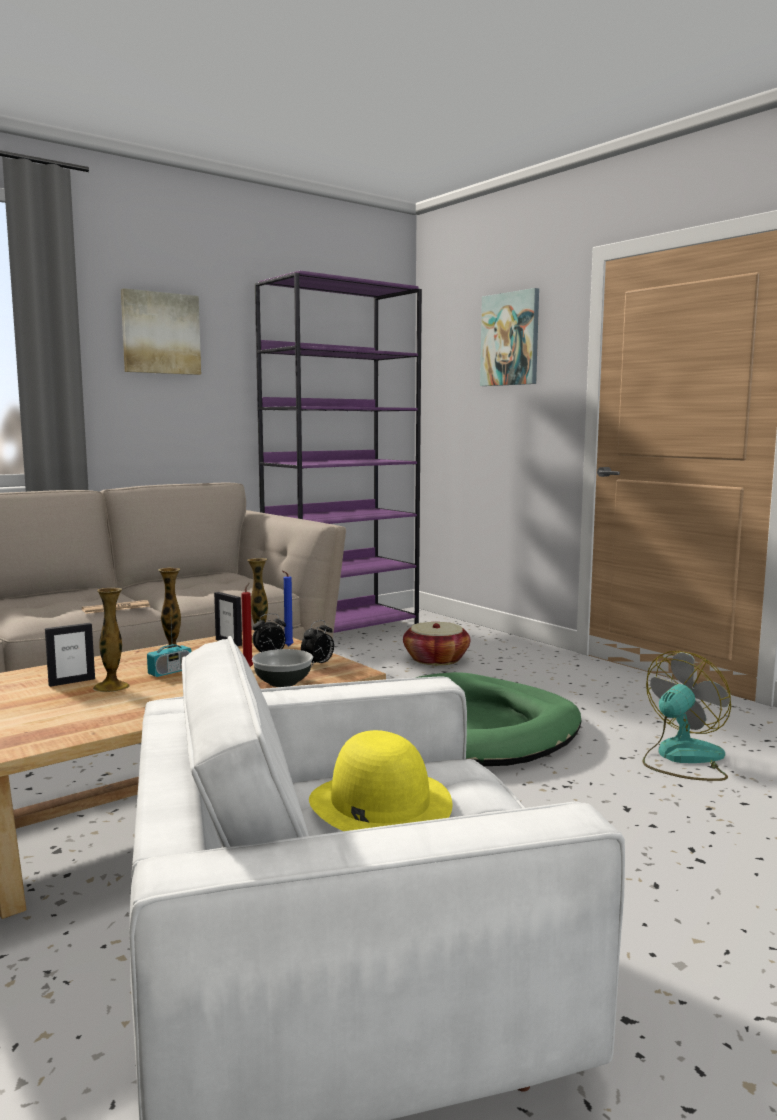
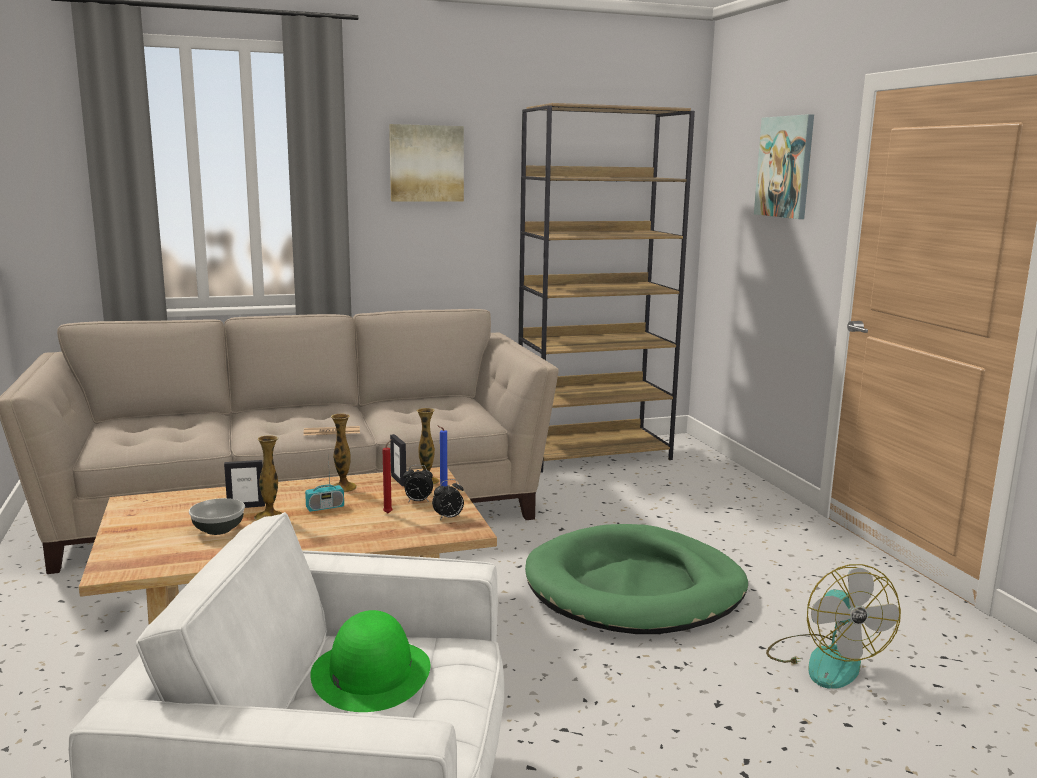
camera: 20 degrees right, 5 degrees up
bowl [252,649,313,687] -> bowl moved to [189,498,245,535]
purple bookcase [255,270,422,633] -> brown bookcase [518,103,695,473]
yellow hat [309,730,452,831] -> green hat [310,610,431,712]
basket [403,622,470,666] -> none
fan [643,651,731,781] -> fan turned 105 degrees clockwise [766,564,901,689]

